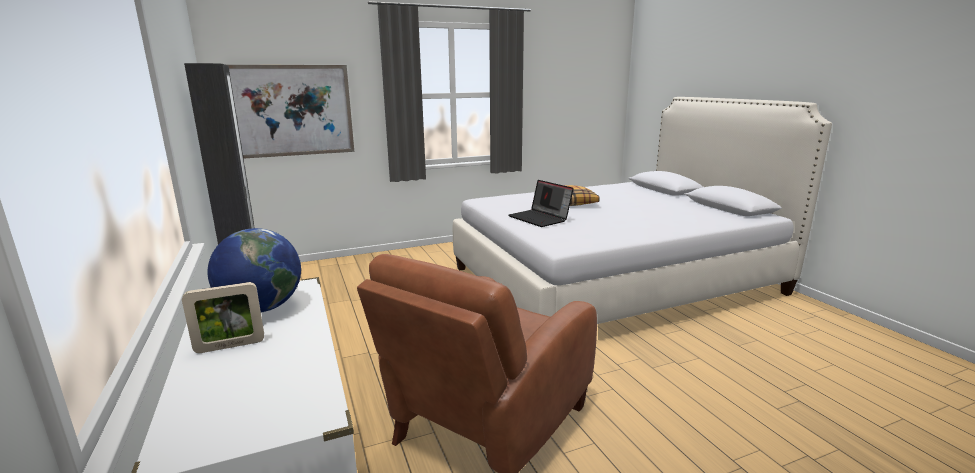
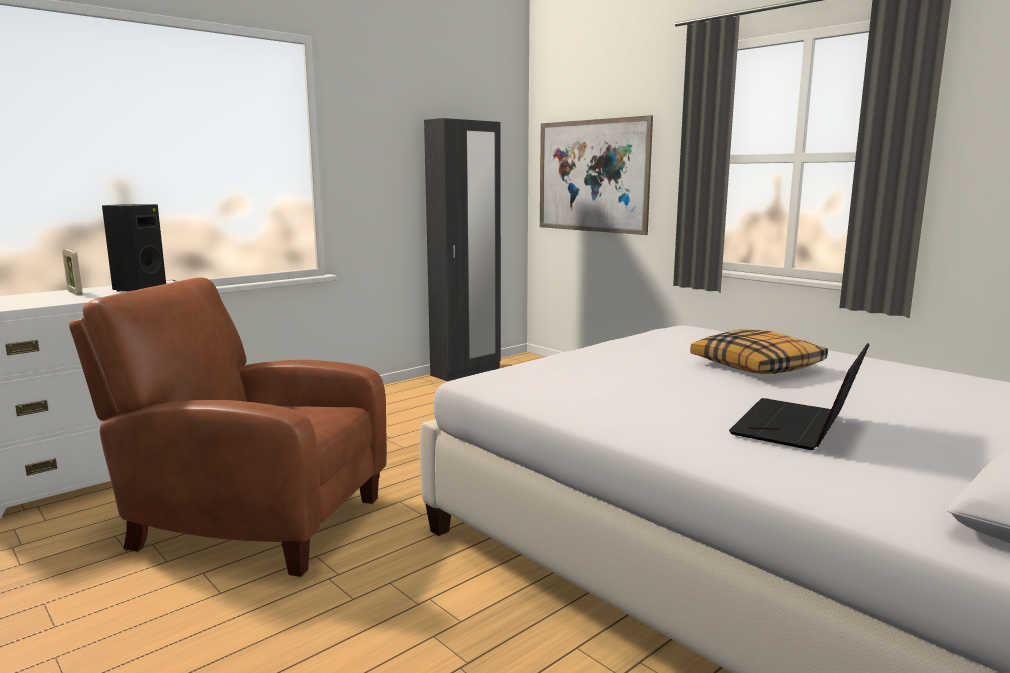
camera: 70 degrees right, 5 degrees down
globe [208,228,301,312] -> black speaker [102,204,166,292]
laptop [508,180,574,227] -> laptop moved to [729,343,870,450]

